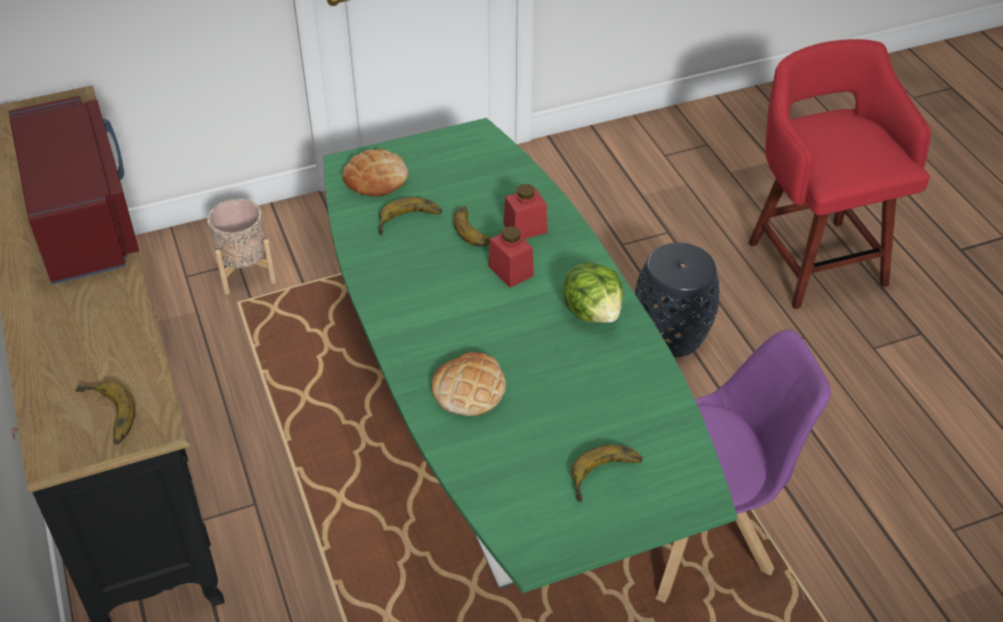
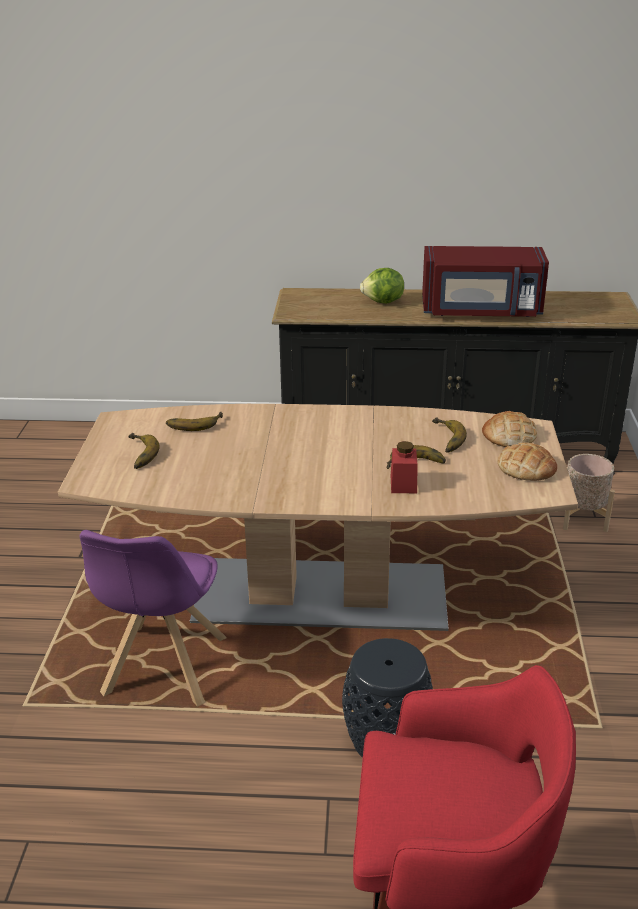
camera: 115 degrees right, 15 degrees down
banana [75,381,135,445] -> banana moved to [166,412,223,431]
green dining table [323,118,737,593] -> brown dining table [58,404,578,631]
bread [431,352,506,416] -> bread moved to [498,442,557,481]
red jar [489,226,534,288] -> none
lettuce [563,262,623,323] -> lettuce moved to [360,268,404,304]

